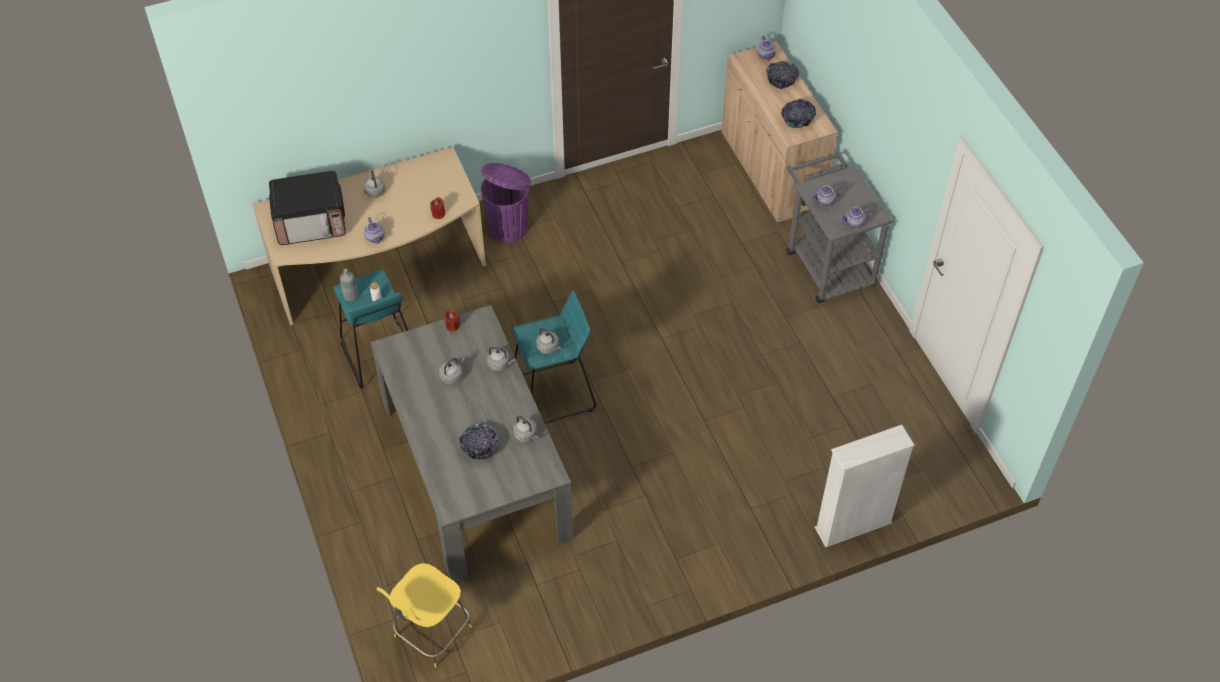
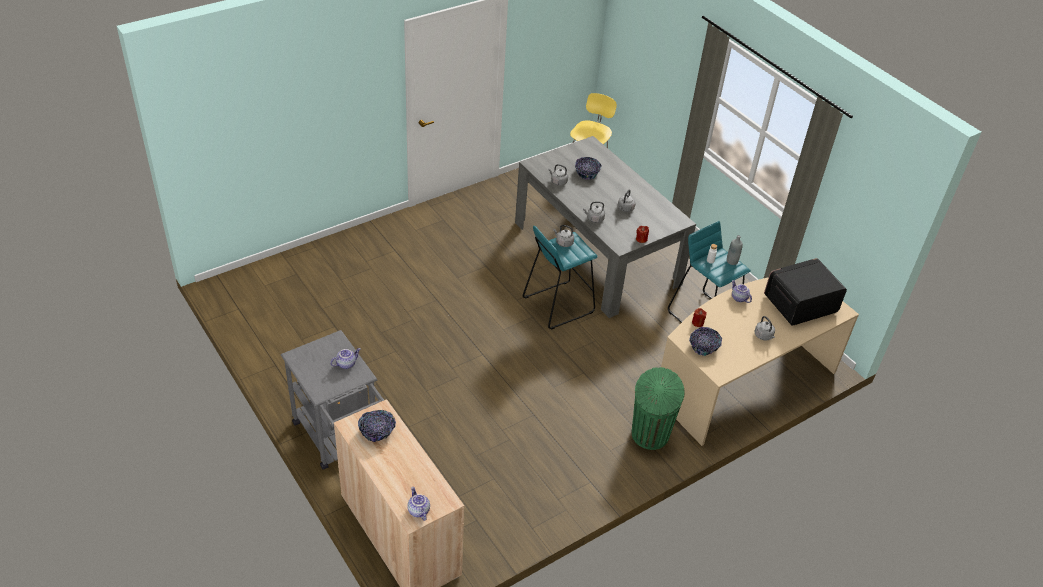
camera: 165 degrees right, 10 degrees down
purple trash can [481,163,531,242] -> green trash can [632,367,685,450]
bowl [766,61,800,89] -> bowl moved to [689,327,722,356]
white bookcase [815,425,915,547] -> none
teapot [841,207,872,228] -> none

